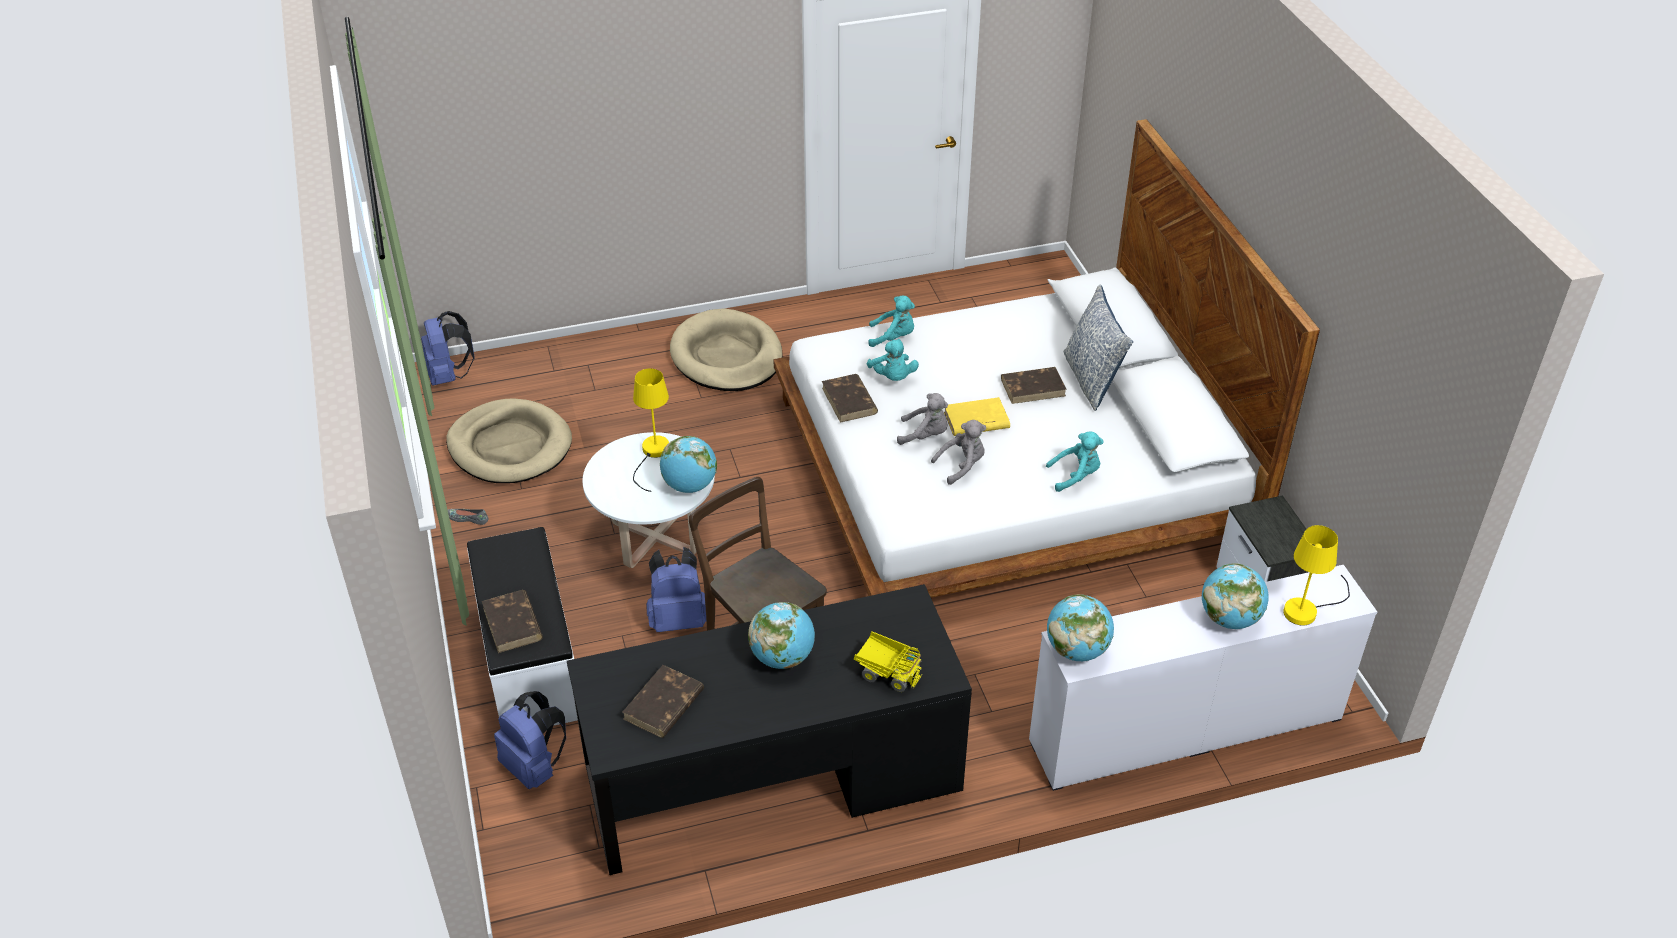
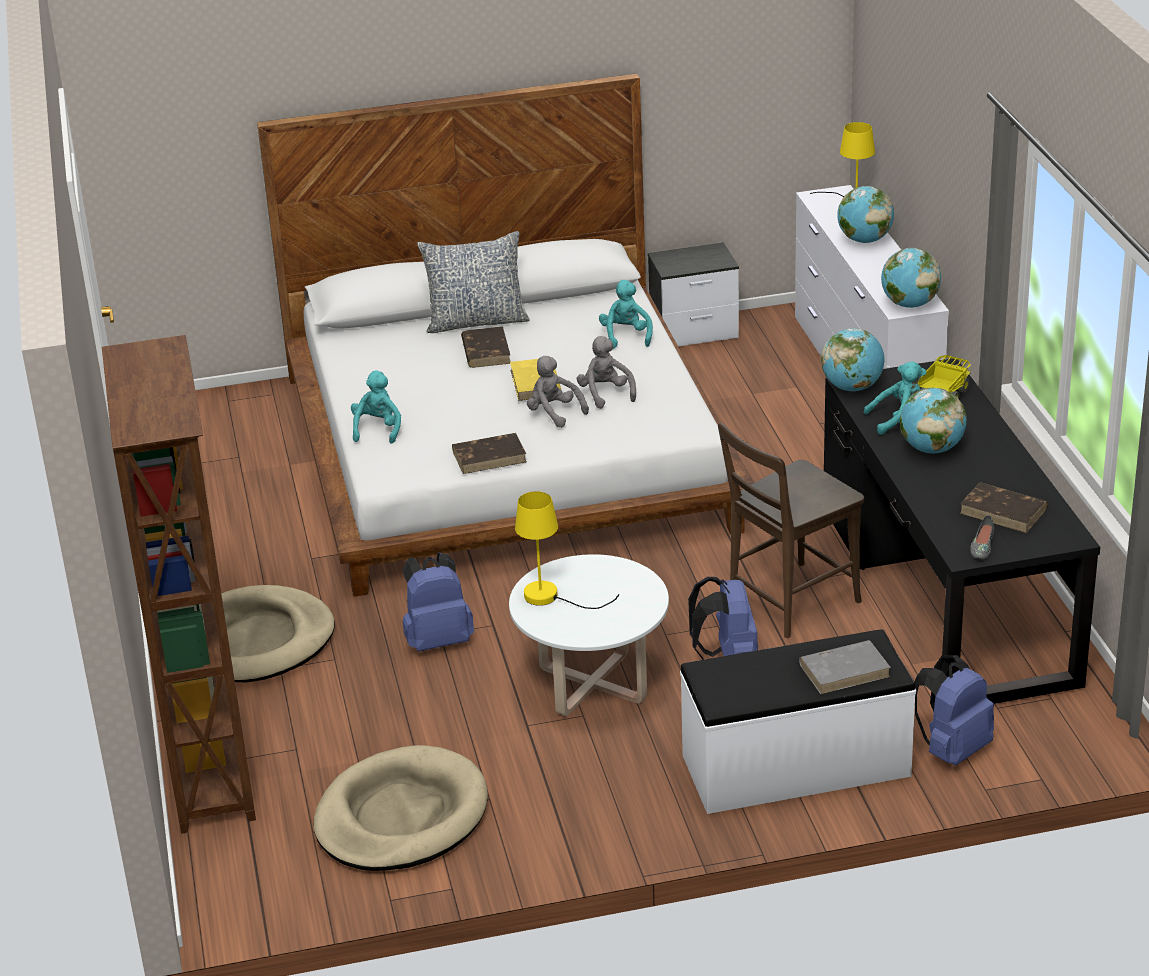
camera: 85 degrees left, 10 degrees down
blue backpack [421,311,475,386] -> blue backpack moved to [402,552,474,651]
grey shoe [448,509,488,525] -> grey shoe moved to [970,515,994,559]
brown book [482,590,543,653] -> grey book [799,640,891,694]
globe [660,436,717,493] -> globe moved to [821,328,885,391]
turquoise plush toy [867,339,919,381] -> turquoise plush toy moved to [864,362,926,435]
grey plush toy [897,393,948,445] -> grey plush toy turned 60 degrees counterclockwise [527,356,589,428]
none -> brown bookcase [102,335,256,833]

